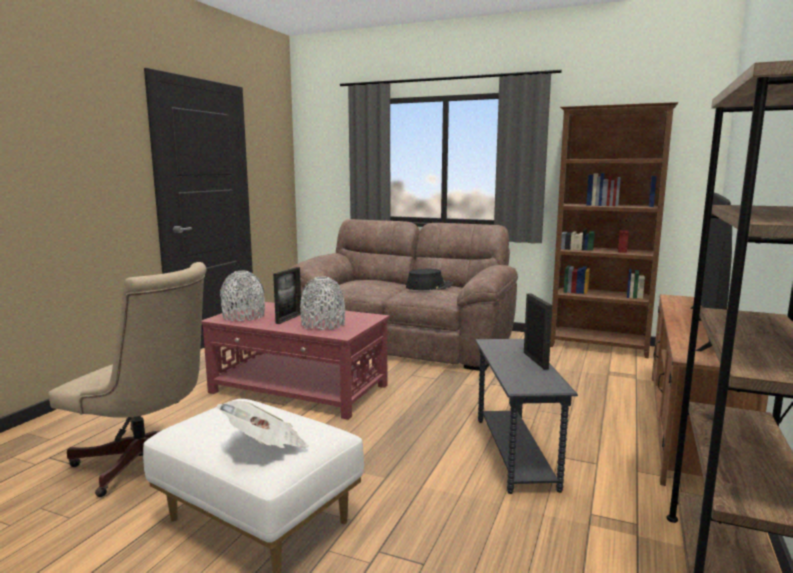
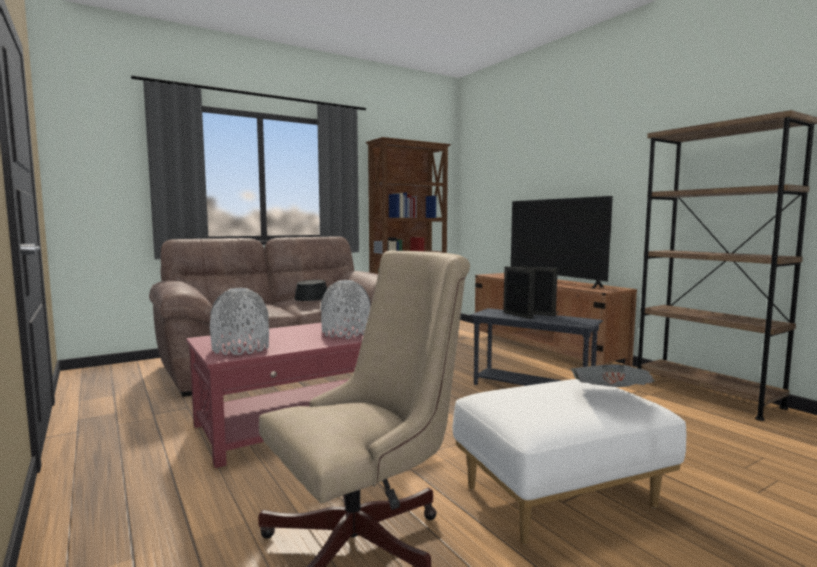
camera: 55 degrees left, 5 degrees down
picture frame [273,267,301,324] -> picture frame moved to [503,266,535,319]

